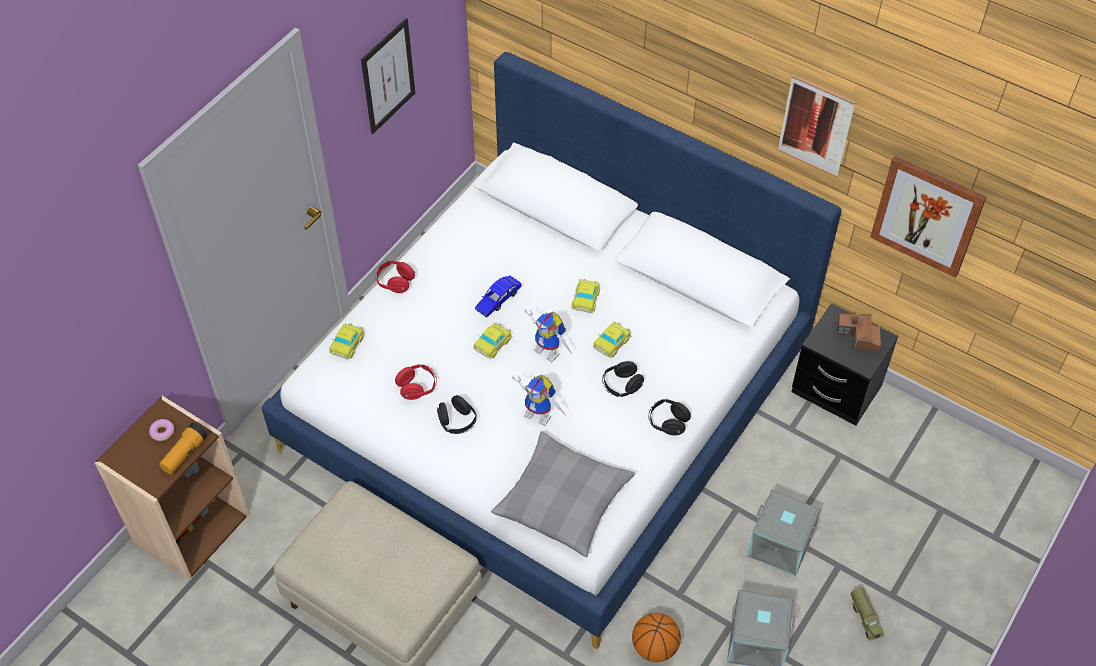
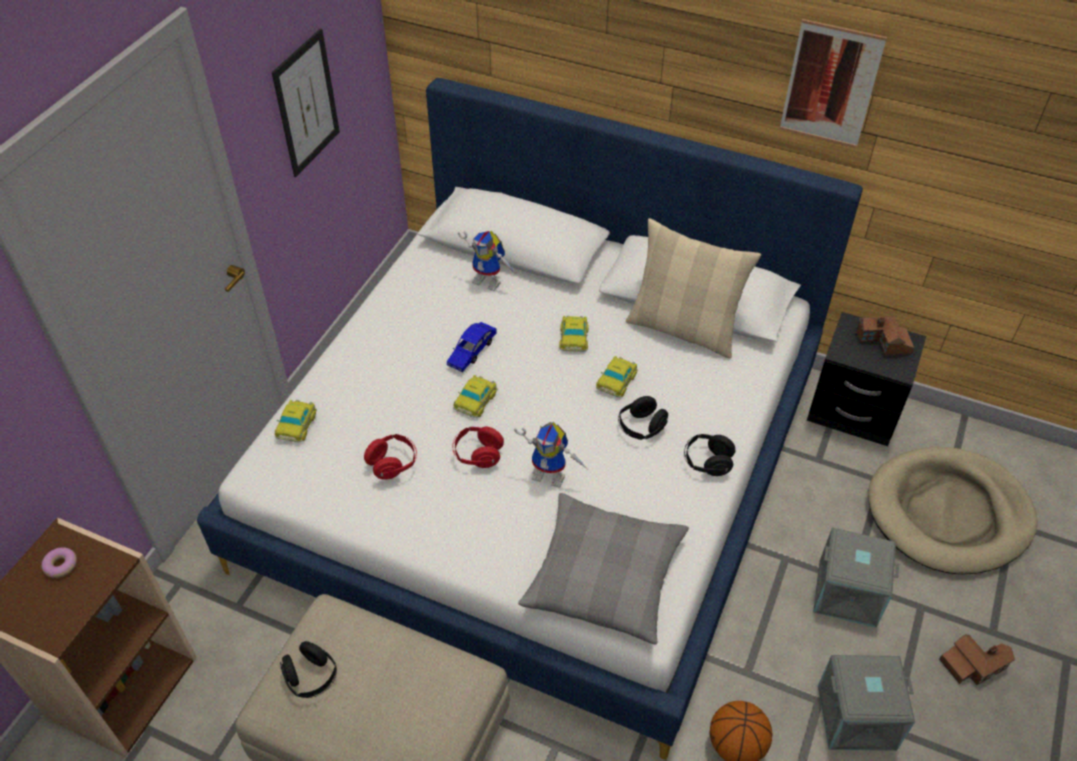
camera: 10 degrees left, 5 degrees down
flashlight [159,422,208,475] -> none
red headphones [375,261,415,293] -> red headphones moved to [453,427,504,468]
black headphones [437,395,477,434] -> black headphones moved to [280,641,337,698]
toy robot [525,309,573,362] -> toy robot moved to [458,231,516,291]
toy truck [851,587,884,641] -> toy house [939,635,1015,685]
picture [870,156,987,278] -> none
none -> beige pillow [626,218,761,359]
none -> beige dog bed [868,447,1038,574]

